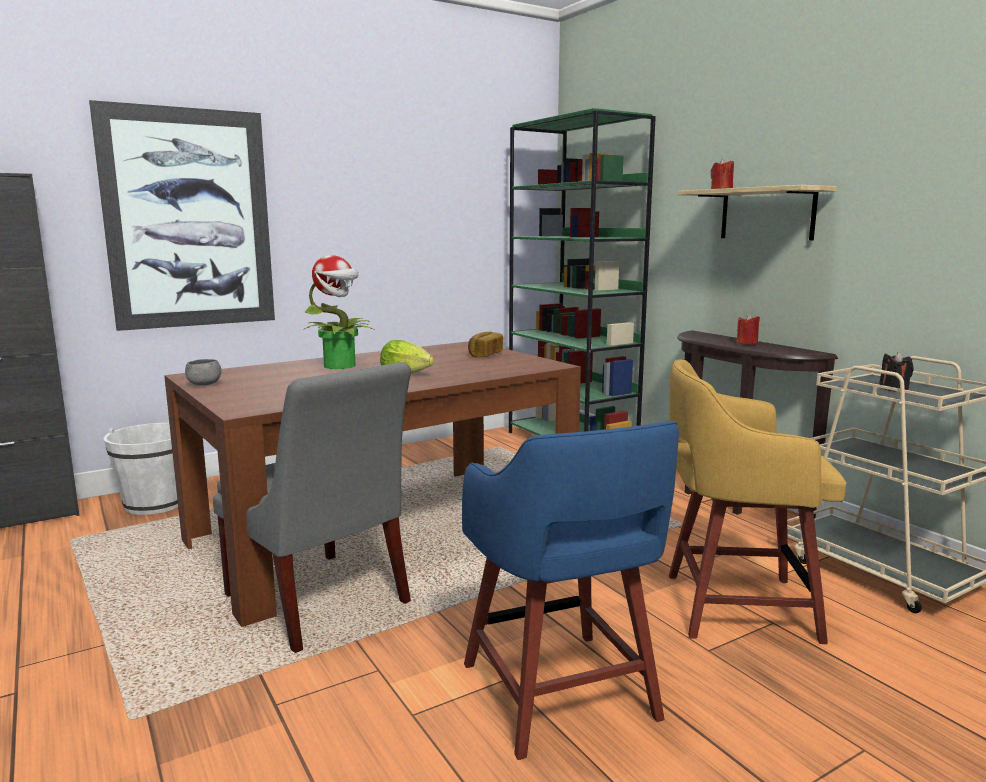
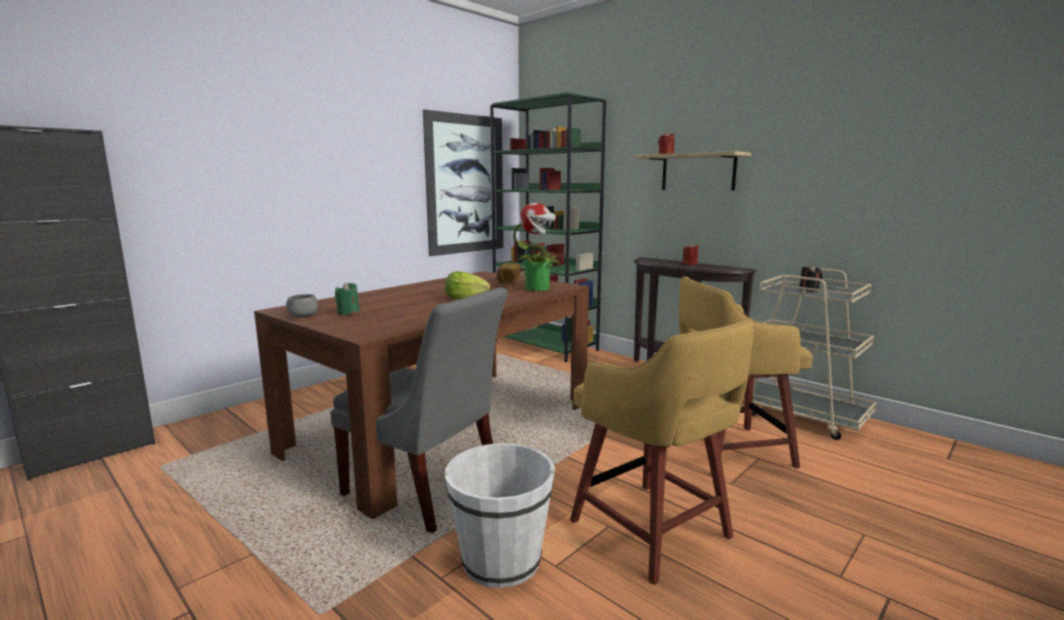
camera: 15 degrees left, 0 degrees up
picture [89,100,275,331] -> picture moved to [423,109,503,256]
white bucket [103,423,178,515] -> white bucket moved to [445,443,555,588]
potted plant [303,255,375,369] -> potted plant moved to [513,203,565,291]
blue stool [462,421,679,760] -> yellow stool [570,318,754,585]
none -> green candle [335,282,359,315]

